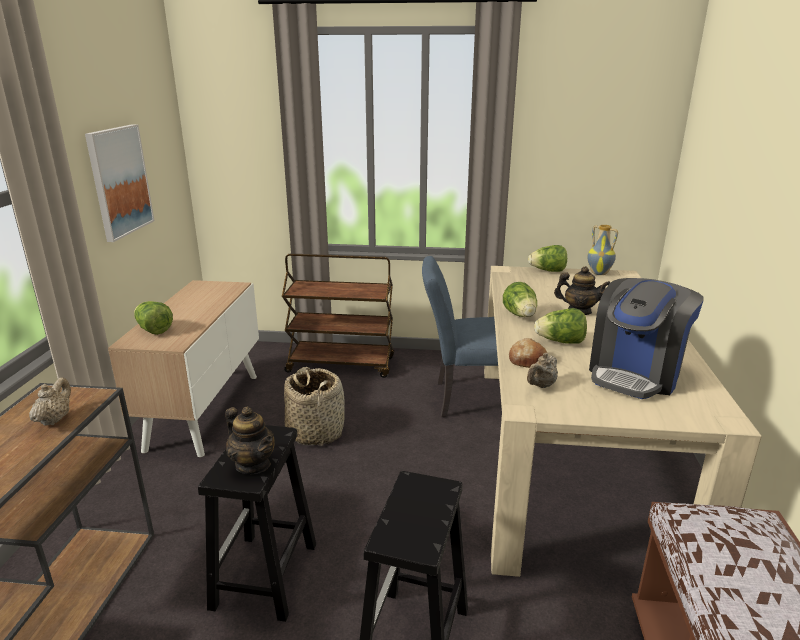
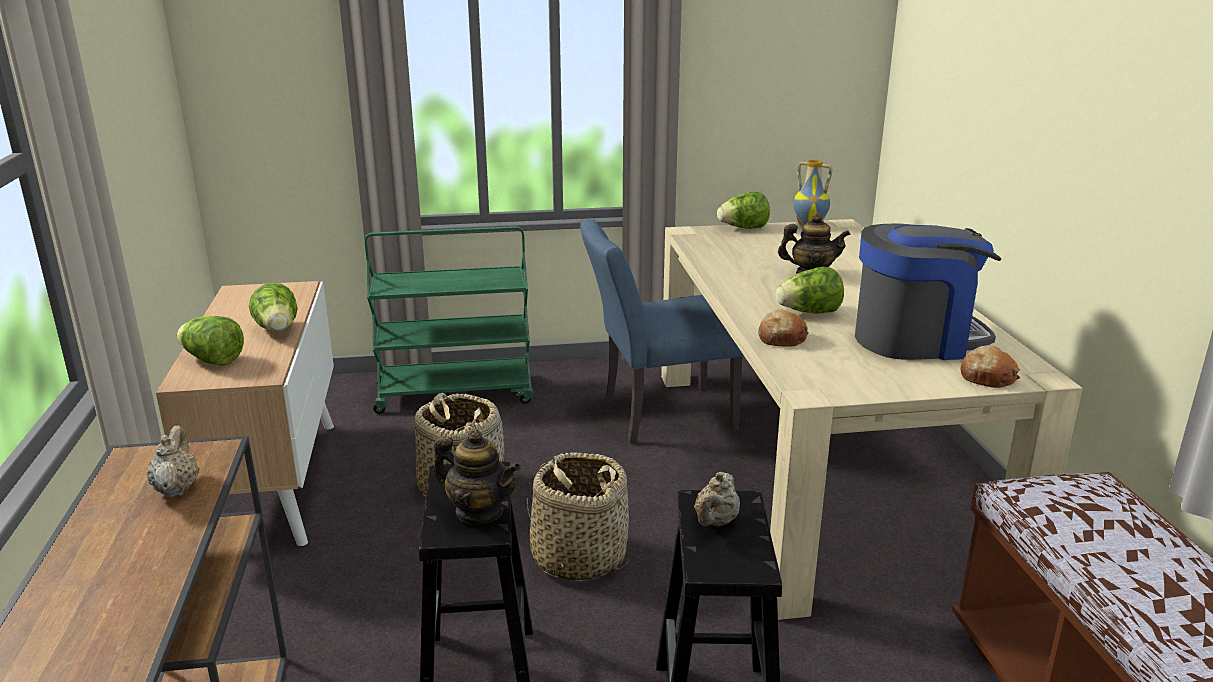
camera: 15 degrees left, 0 degrees up
picture [85,124,154,242] -> none
brown cart [282,253,394,378] -> green cart [365,226,533,414]
lettuce [503,282,537,317] -> lettuce moved to [249,283,298,332]
beige teapot [527,353,558,388] -> beige teapot moved to [694,472,740,526]
coffee machine [589,278,704,399] -> coffee machine turned 120 degrees counterclockwise [855,223,1001,360]
none -> basket [527,452,629,581]
none -> bread [961,345,1020,388]

